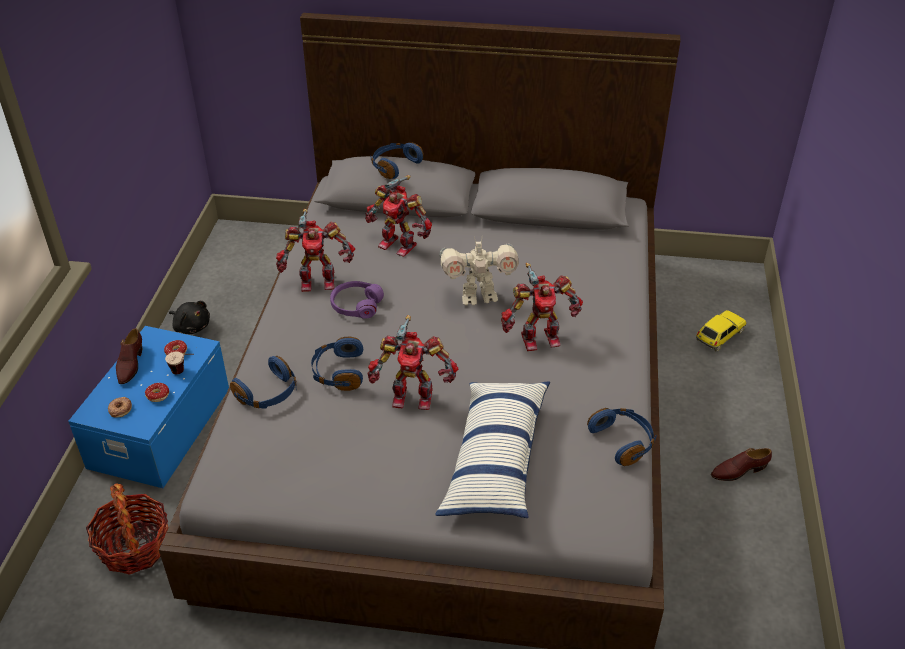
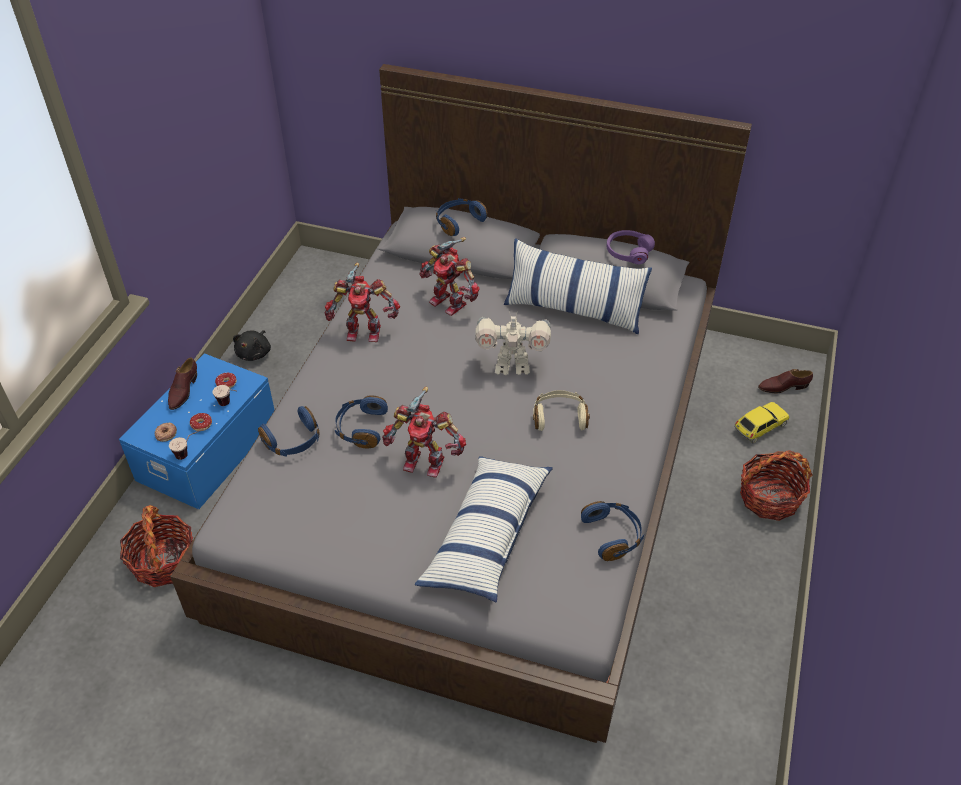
camera: 10 degrees right, 5 degrees up
black plush toy [169,301,210,334] -> black plush toy turned 60 degrees clockwise [233,330,271,361]
purple headphones [330,281,384,319] -> purple headphones moved to [606,230,655,264]
toy robot [501,263,583,351] -> beige headphones [533,390,590,431]
brown shoe [711,448,772,481] -> brown shoe moved to [758,369,813,394]
none -> cup [169,431,199,460]
none -> pillow [504,238,652,334]
none -> basket [740,450,812,521]

